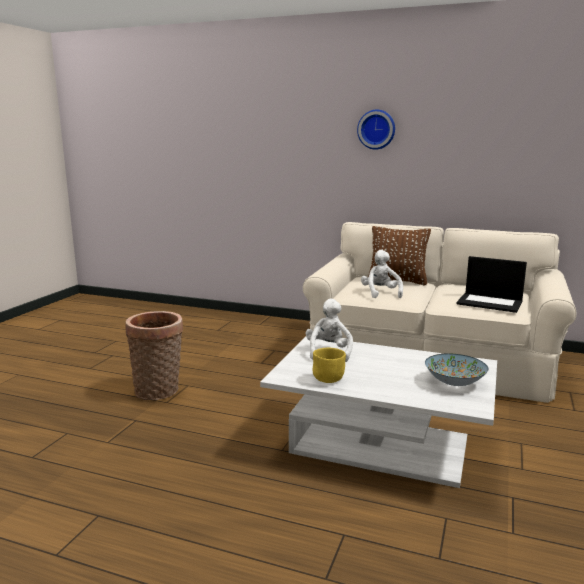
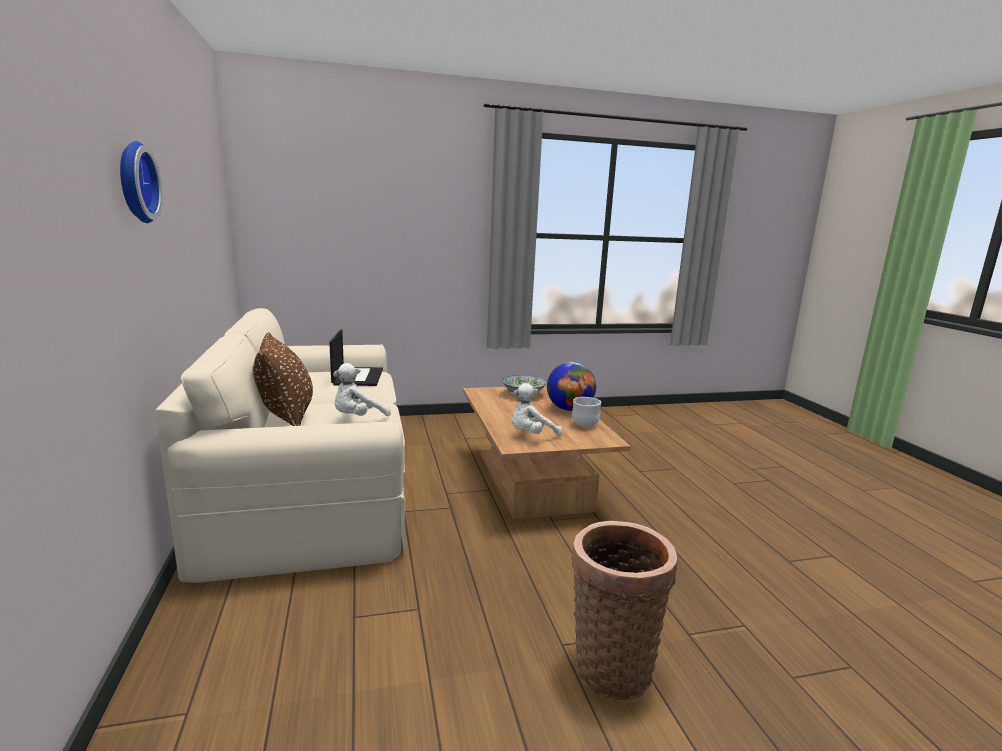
camera: 125 degrees left, 0 degrees up
white coffee table [260,336,497,488] -> brown coffee table [463,385,631,520]
yellow bowl [313,348,346,383] -> white bowl [572,397,601,428]
none -> globe [547,362,596,411]

